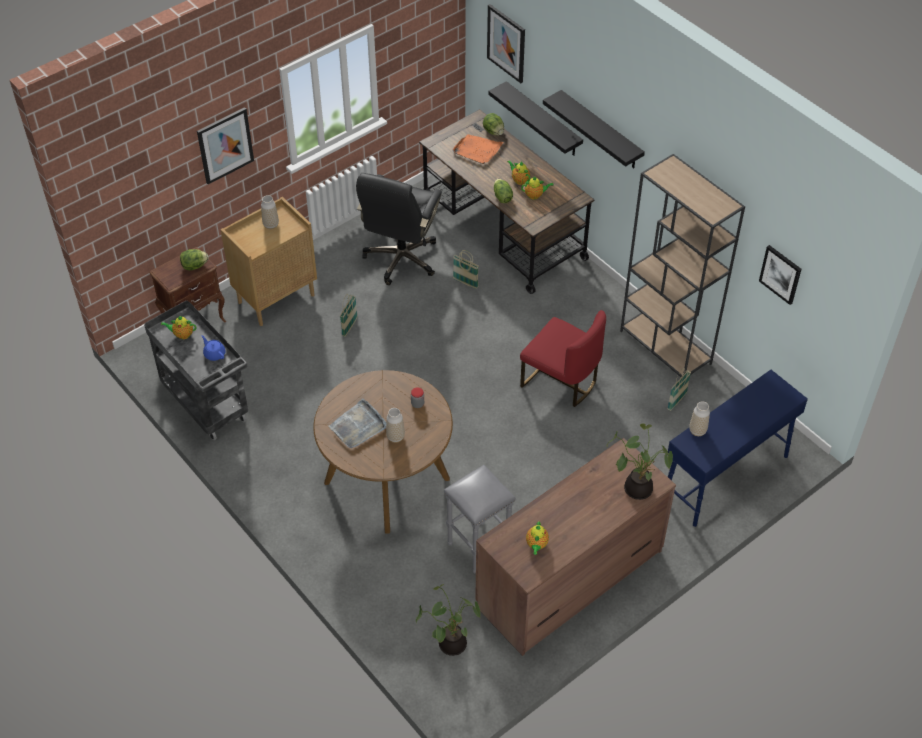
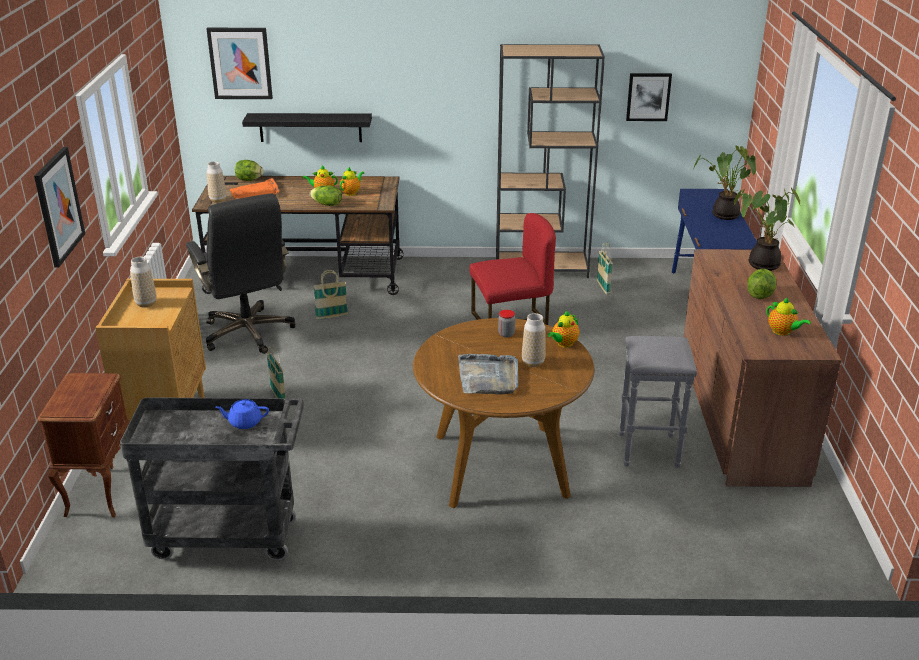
camera: 50 degrees left, 20 degrees down
teapot [161,316,196,339] -> teapot moved to [548,310,579,347]
lettuce [180,249,208,270] -> lettuce moved to [747,269,776,299]
potted plant [416,584,480,656] -> potted plant moved to [694,146,756,220]
black shelf [543,90,645,168] -> none
vase [689,401,710,436] -> vase moved to [207,161,226,203]

